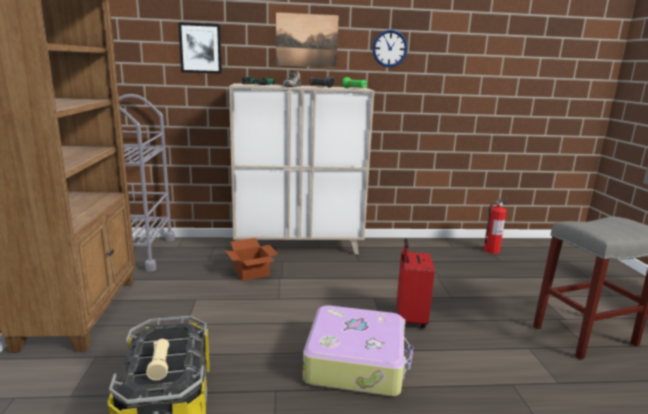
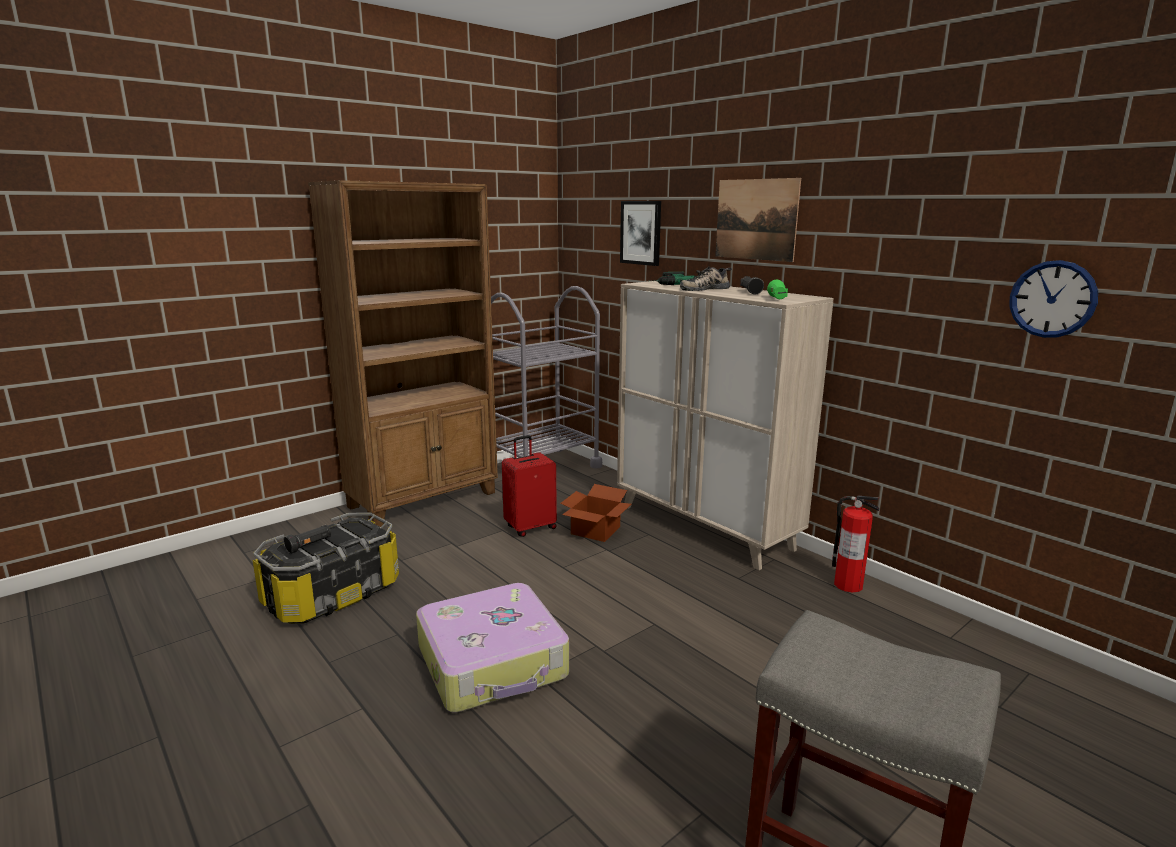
camera: 55 degrees right, 0 degrees up
beige flashlight [146,339,169,380] -> black flashlight [283,525,331,554]
wall clock [372,30,408,67] -> wall clock moved to [1010,260,1098,338]
red suitcase [397,238,435,328] -> red suitcase moved to [502,435,557,537]
fire extinguisher [484,198,508,254] -> fire extinguisher moved to [832,495,879,592]

